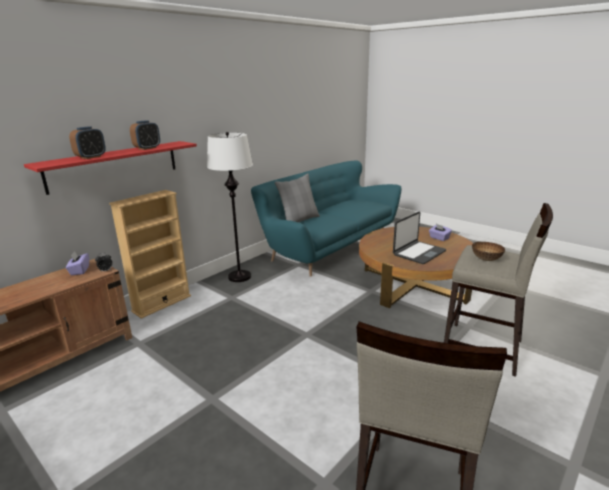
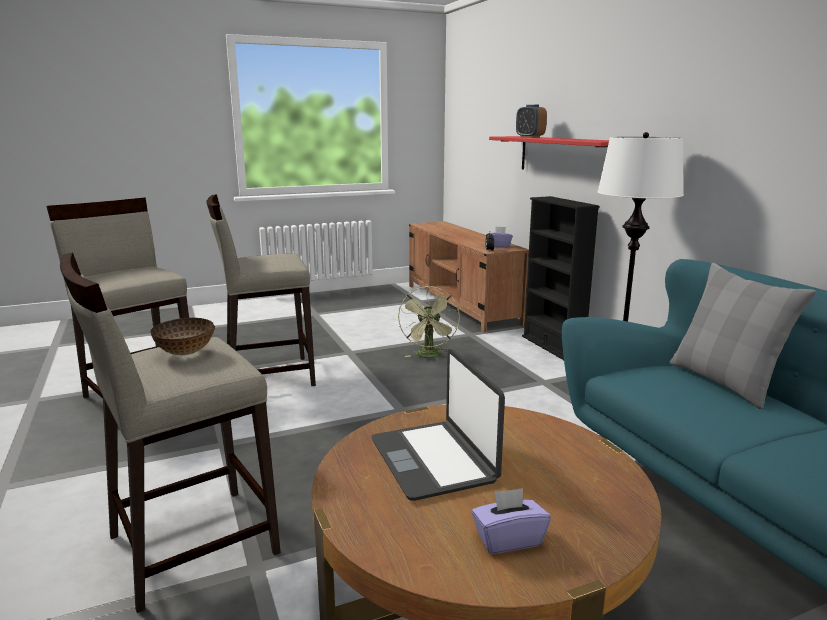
camera: 115 degrees right, 5 degrees down
beige bookcase [109,190,191,319] -> black bookcase [522,196,600,360]
alarm clock [130,120,160,150] -> none
none -> beige stool [206,194,316,386]
none -> green fan [398,286,460,358]

